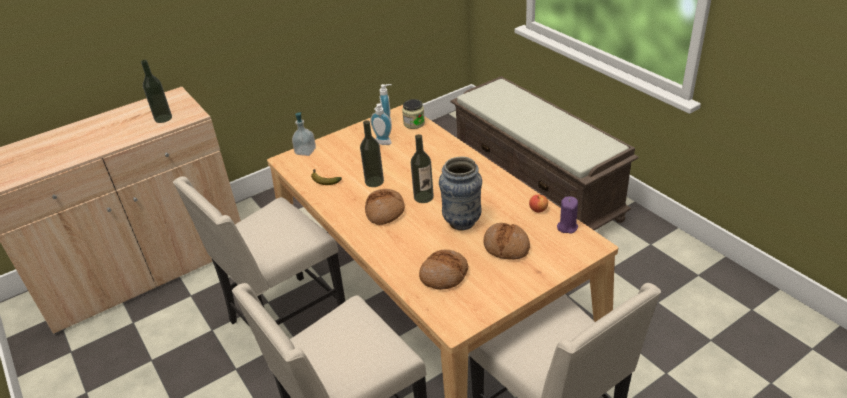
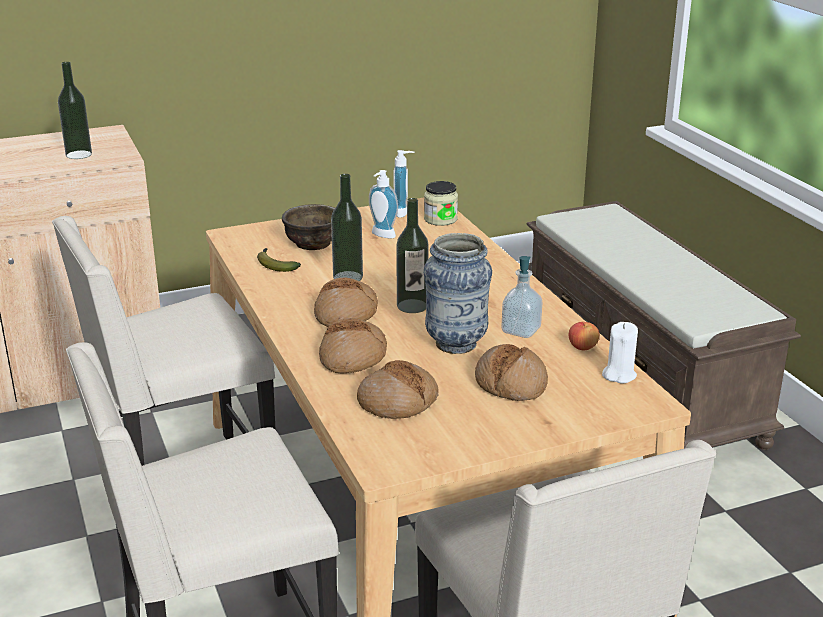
camera: 10 degrees right, 10 degrees down
soap dispenser [292,112,316,156] -> soap dispenser moved to [502,256,542,338]
purple candle [557,197,578,234] -> white candle [602,322,638,384]
none -> brown bowl [282,204,335,250]
none -> bread [319,318,387,374]

